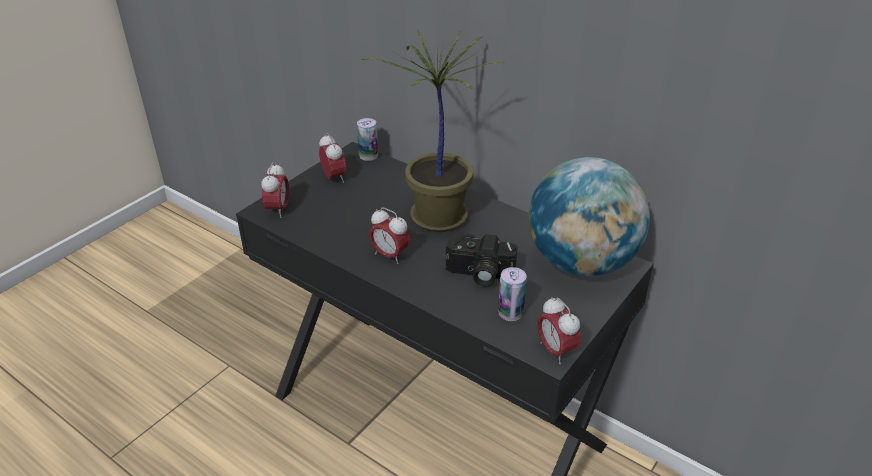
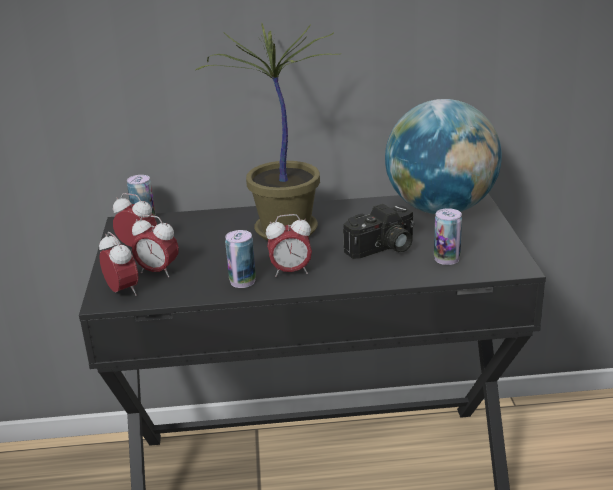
camera: 40 degrees left, 10 degrees down
alarm clock [538,297,581,364] -> alarm clock moved to [132,215,179,278]
none -> can [225,230,256,288]

